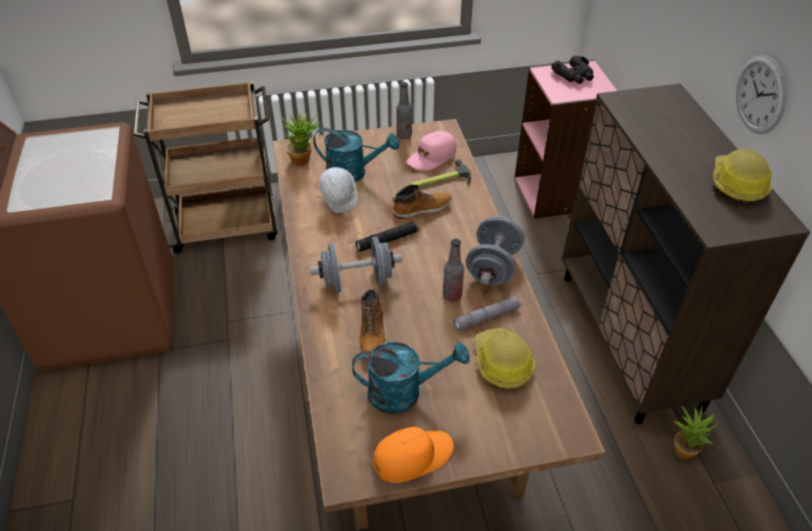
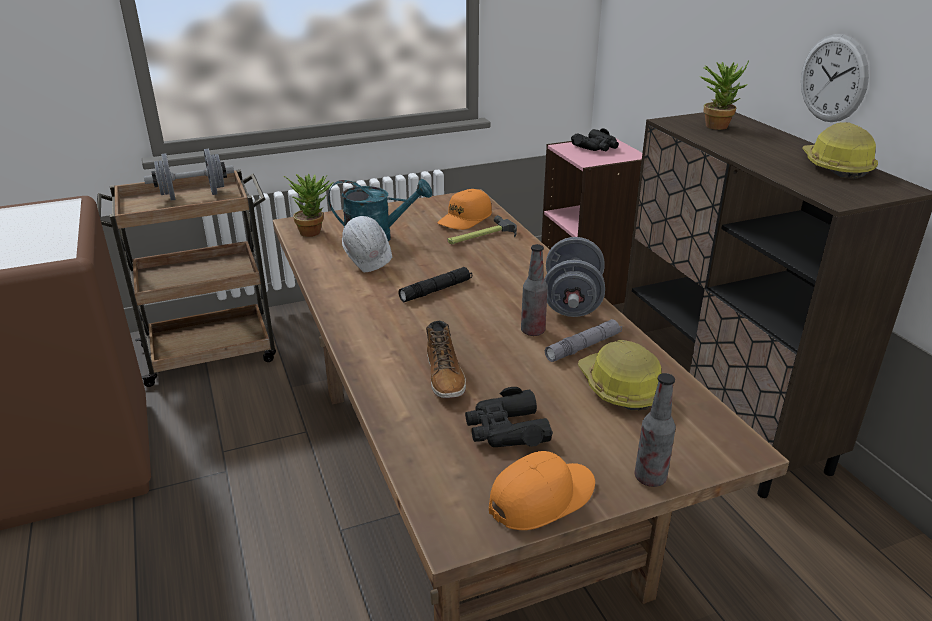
camera: 10 degrees left, 15 degrees down
grey dumbbell [310,237,402,293] -> grey dumbbell moved to [144,149,234,201]
turquoise watering can [352,342,470,414] -> black binoculars [465,387,553,447]
boot [393,185,452,219] -> none
bottle [396,82,412,139] -> bottle moved to [635,373,676,487]
pink cap [407,131,456,171] -> orange cap [438,189,492,230]
potted plant [674,406,719,459] -> potted plant moved to [699,60,749,130]

